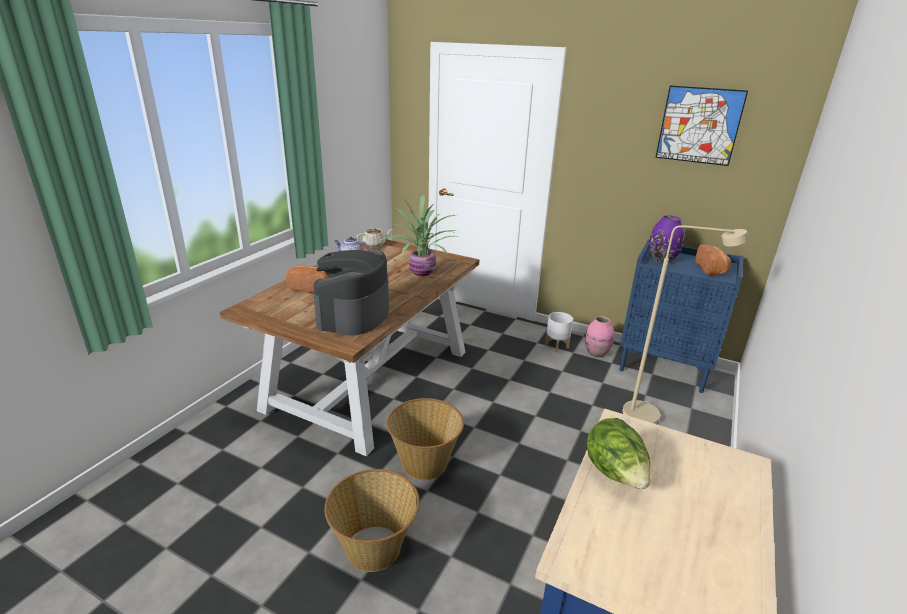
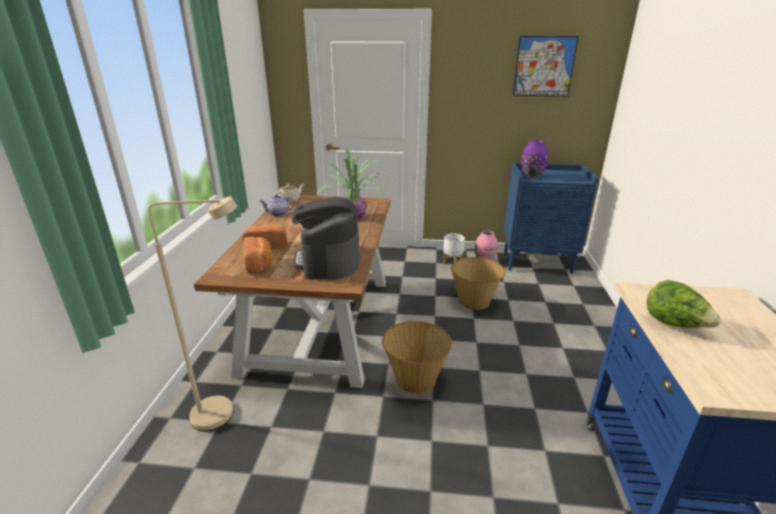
camera: 20 degrees left, 0 degrees up
basket [325,469,420,572] -> basket moved to [451,257,505,310]
beige floor lamp [622,225,748,424] -> beige floor lamp moved to [148,196,237,431]
bread [695,244,731,275] -> bread moved to [244,237,273,273]

